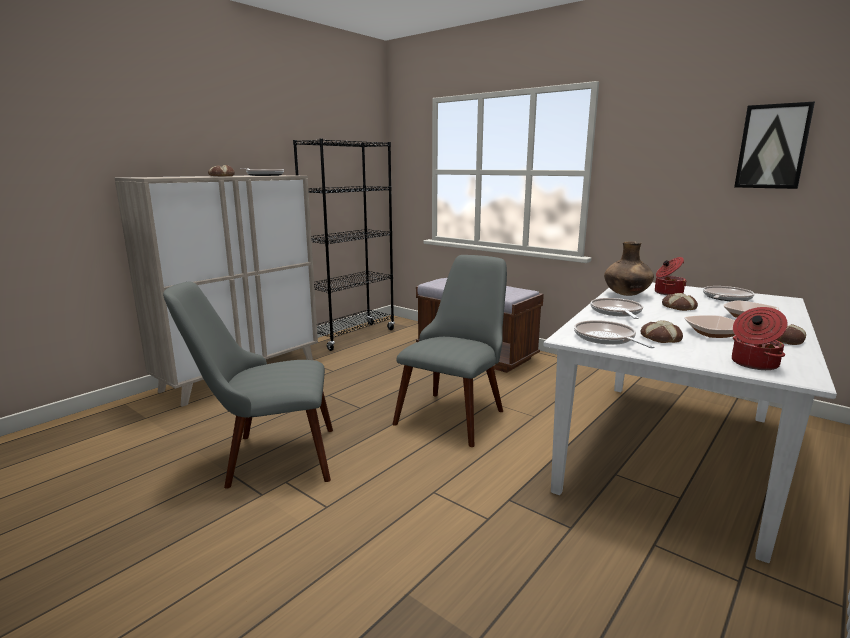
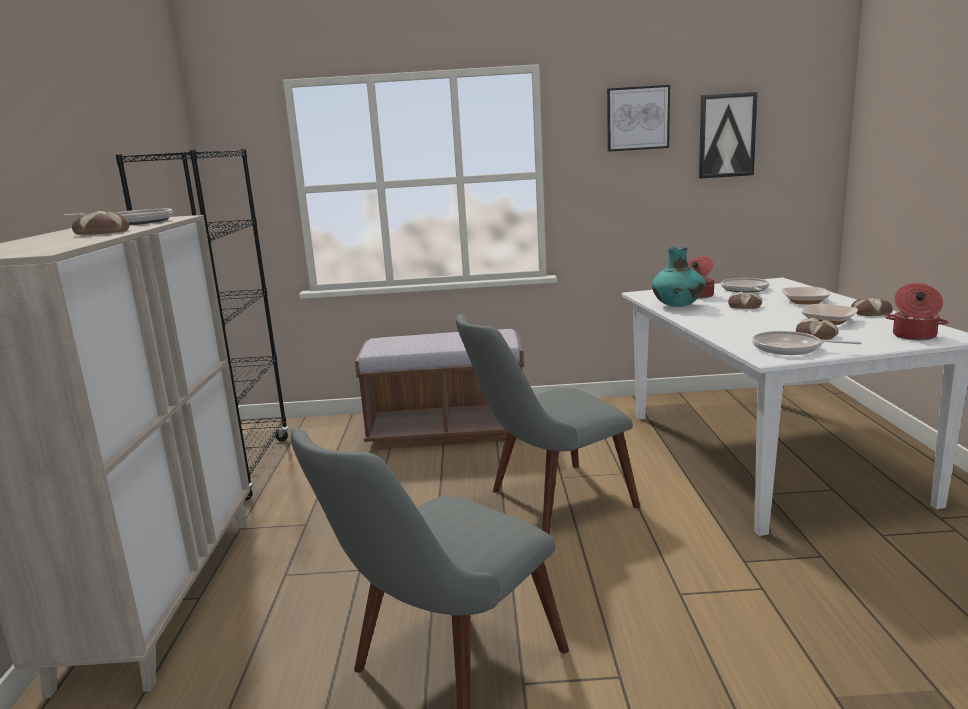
camera: 40 degrees left, 0 degrees up
grey chair [392,255,507,447] -> grey chair turned 105 degrees counterclockwise [456,314,640,535]
frying pan [590,298,643,319] -> none
brown vase [604,241,654,296] -> turquoise vase [652,246,705,307]
none -> picture [607,85,670,152]

